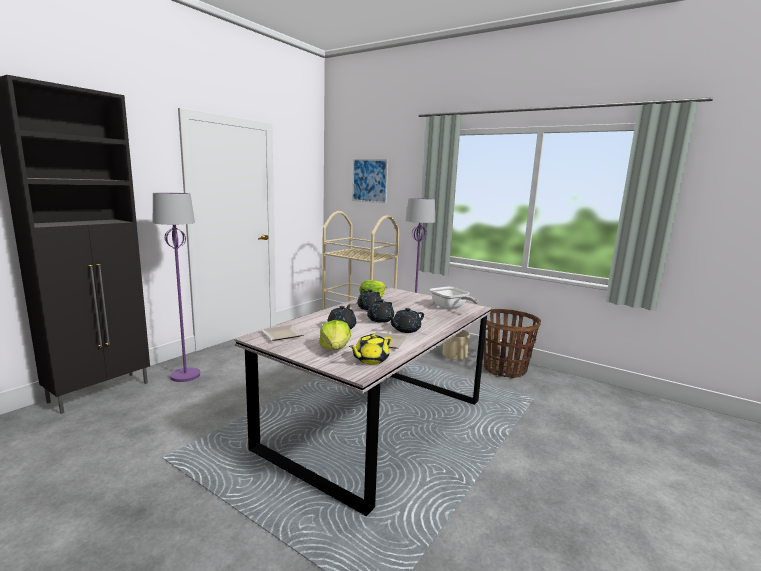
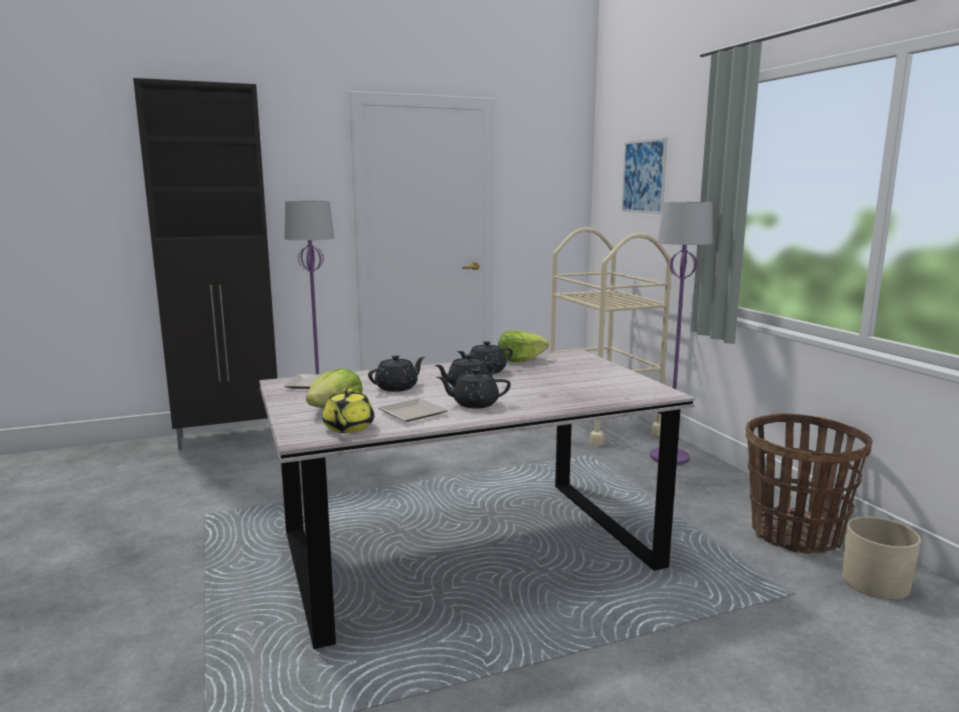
camera: 35 degrees right, 0 degrees up
yellow teapot [349,333,392,364] -> yellow teapot turned 75 degrees counterclockwise [322,389,374,433]
frying pan [430,287,479,309] -> none
beige planter [442,330,470,360] -> beige planter moved to [842,517,921,600]

